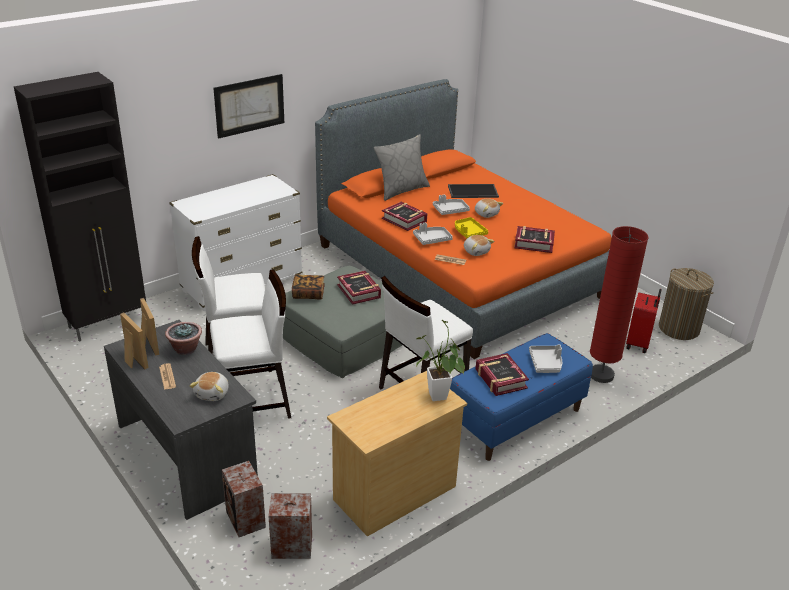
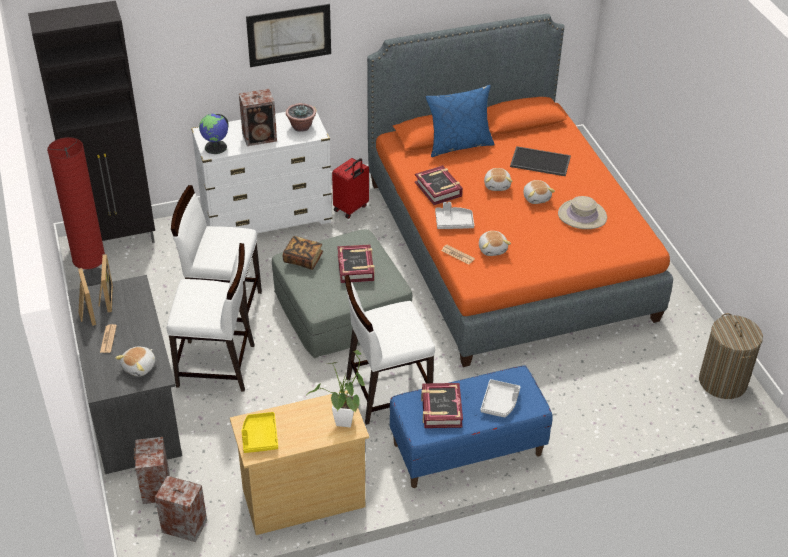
camera: 20 degrees right, 10 degrees up
potted plant [165,322,202,355] -> potted plant moved to [286,103,316,132]
grey pillow [374,134,430,201] -> blue pillow [426,85,495,157]
grey tray [433,195,470,215] -> plush toy [484,168,512,191]
yellow tray [455,217,488,238] -> yellow tray moved to [241,412,278,453]
book [514,226,555,253] -> none
red floor lamp [590,226,649,383] -> red floor lamp moved to [47,137,105,287]
red suitcase [626,289,662,353] -> red suitcase moved to [332,158,369,219]
none -> globe [199,113,229,154]
none -> speaker [239,89,277,146]
none -> beige hat [558,196,607,229]

